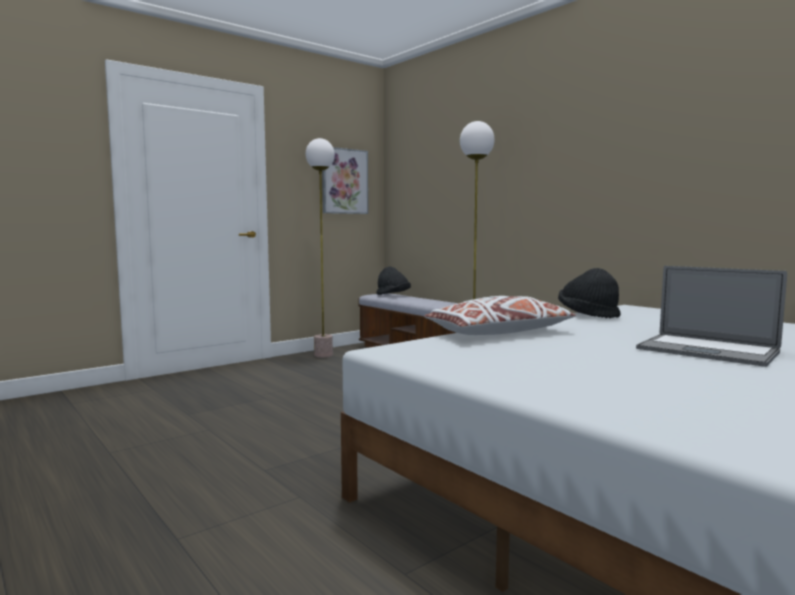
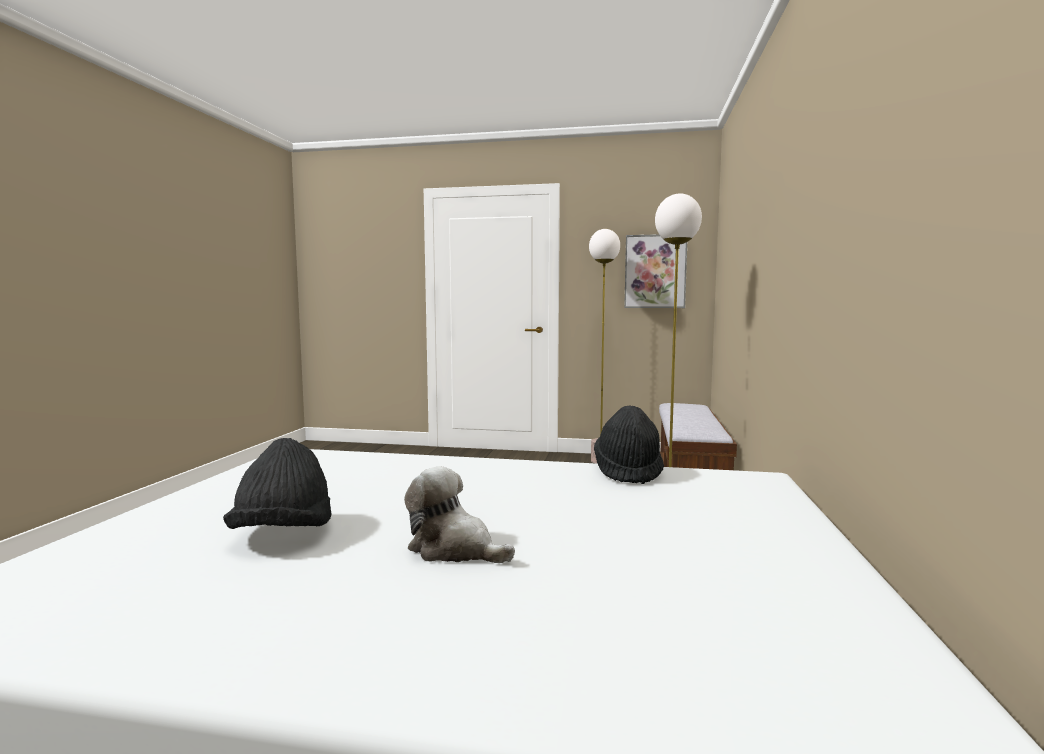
camera: 50 degrees right, 0 degrees up
black hat [376,266,411,295] -> black hat moved to [223,438,332,529]
white pillow [424,296,576,335] -> none
laptop [636,266,787,367] -> plush toy [404,466,515,563]

